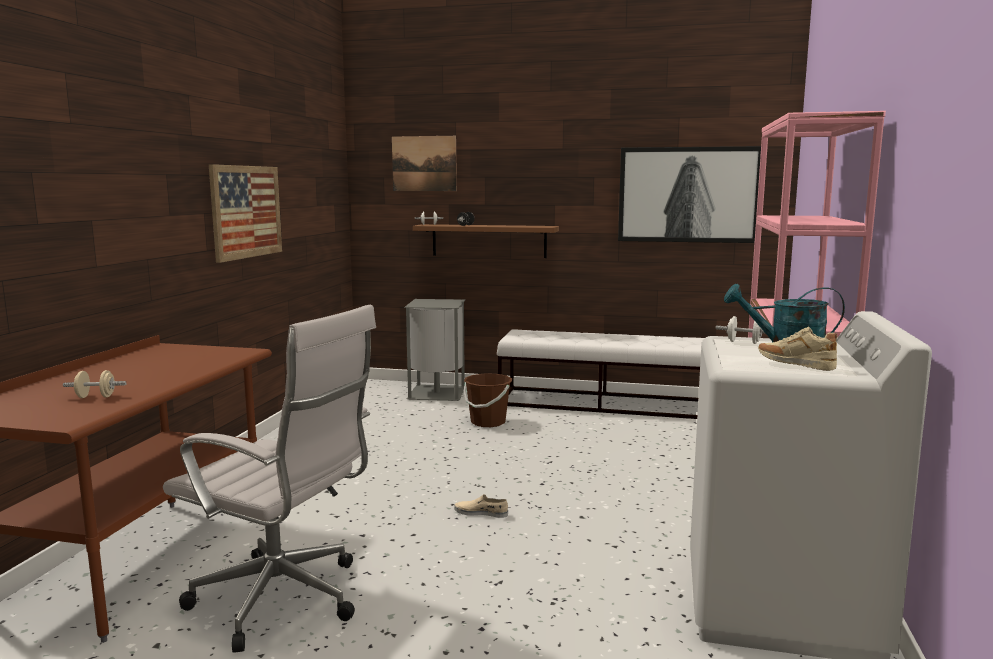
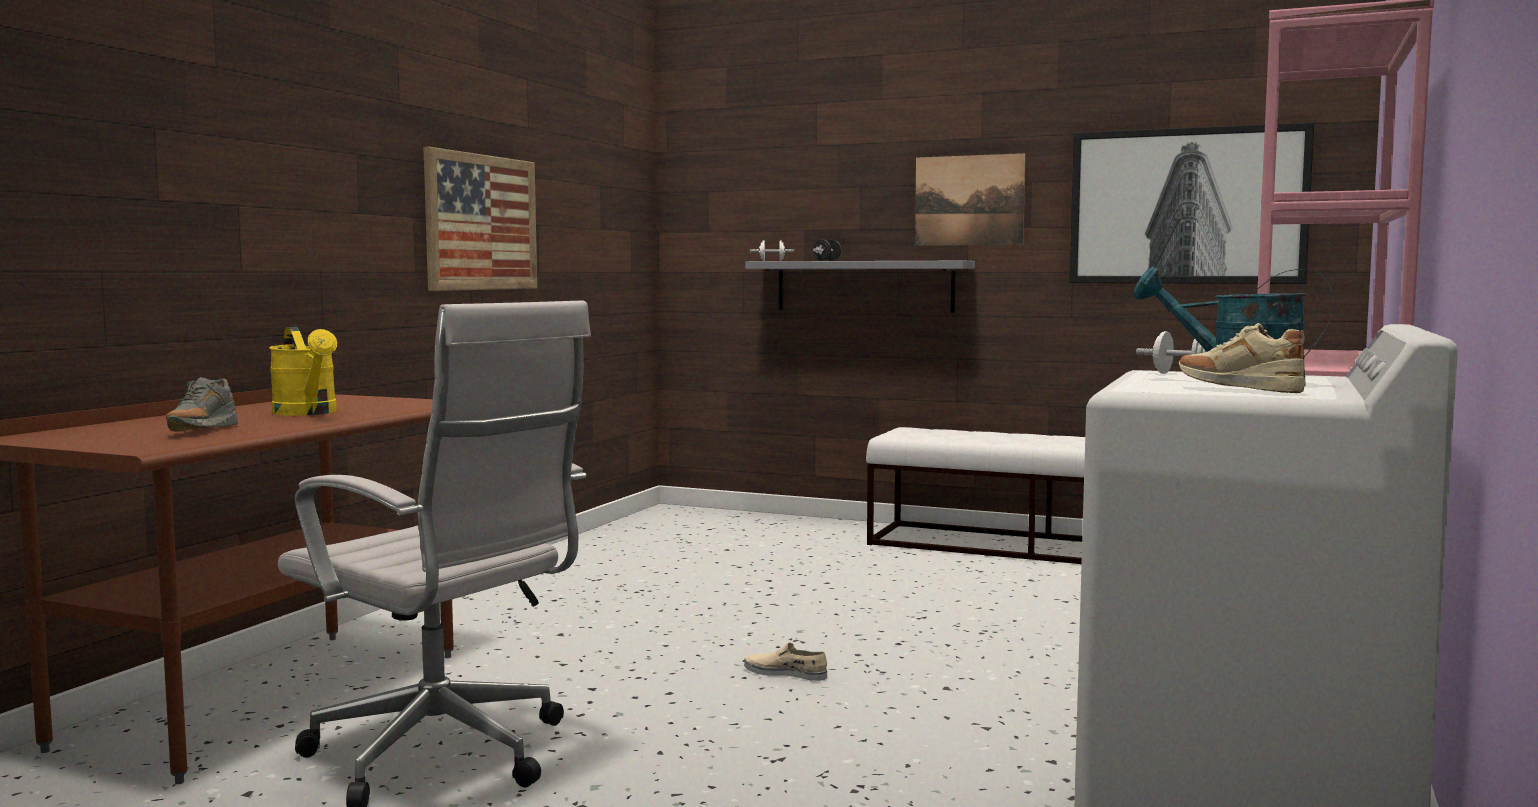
camera: 10 degrees right, 5 degrees down
beige dumbbell [63,370,126,398] -> grey shoe [166,377,238,431]
picture [392,136,457,191] -> picture moved to [915,153,1026,246]
grey trash can [404,299,465,401] -> none
brown shelf [413,224,559,258] -> grey shelf [745,261,975,313]
brown bucket [464,373,512,427] -> none
none -> yellow watering can [269,327,337,416]

